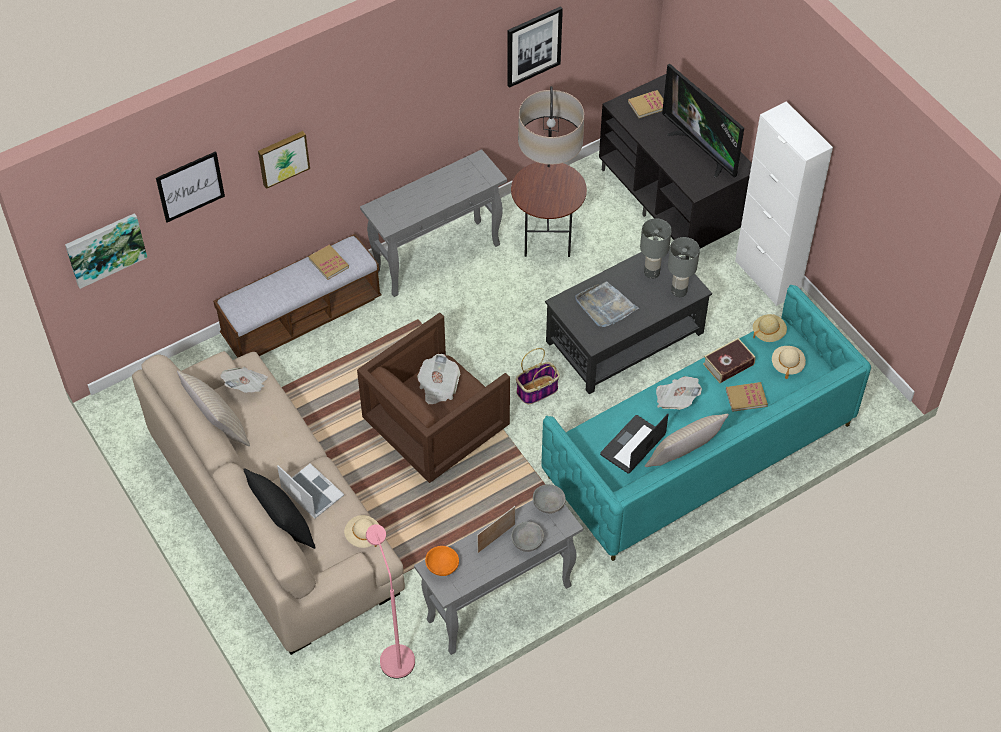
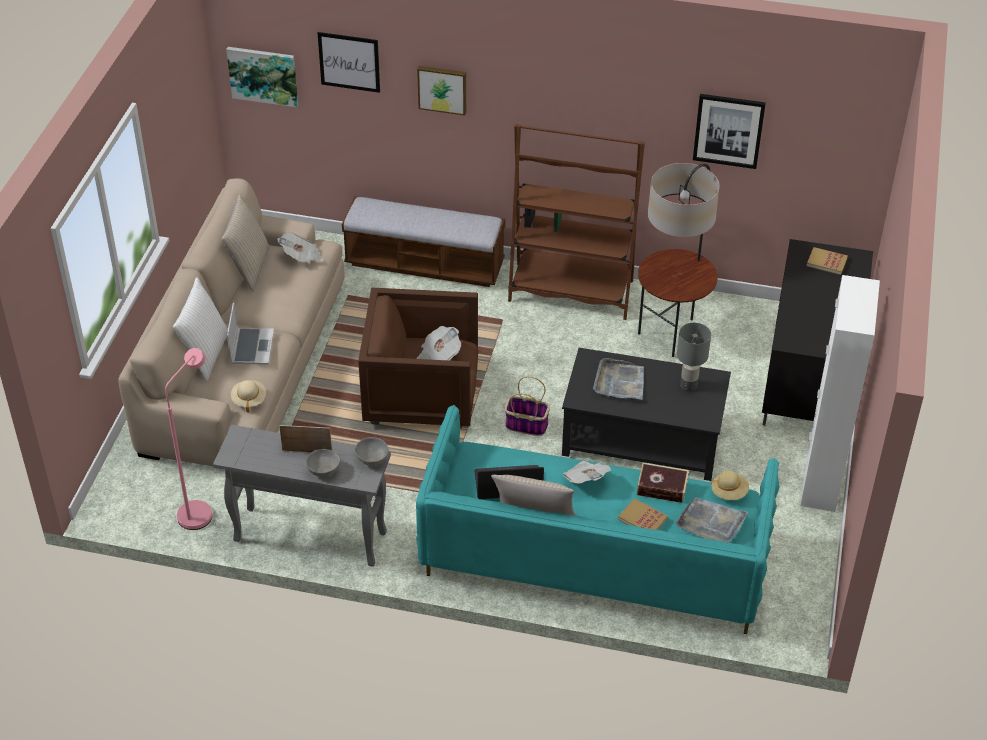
camera: 45 degrees right, 10 degrees down
black pillow [243,468,315,549] -> white pillow [173,277,228,381]
book [308,245,349,280] -> none
grey console table [360,149,507,297] -> brown bookcase [508,124,645,320]
orange bowl [425,546,459,576] -> none
television [662,64,744,178] -> none
grey table lamp [668,237,700,297] -> none
beige hat [772,346,806,379] -> grey tray [676,497,748,543]

